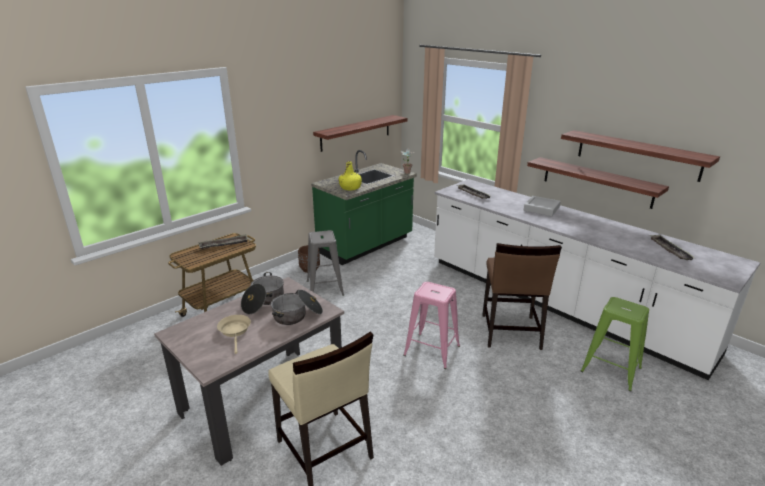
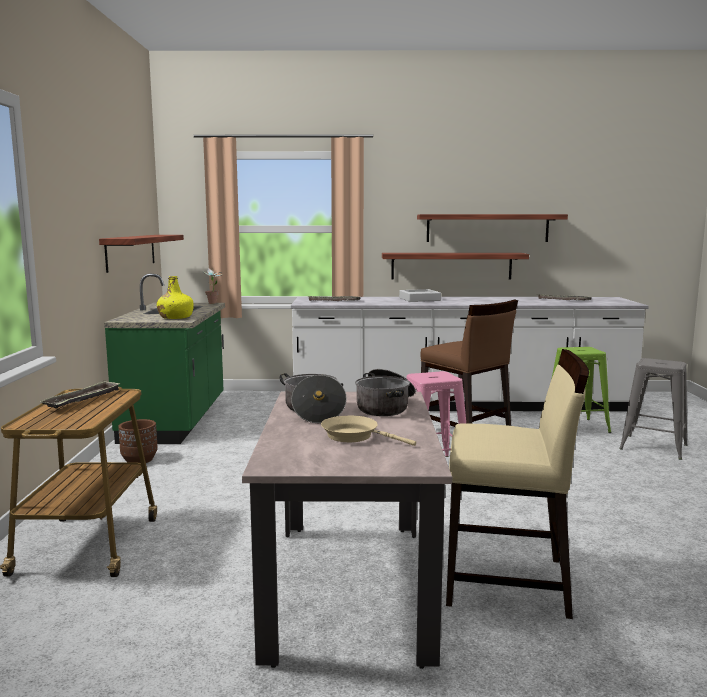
camera: 45 degrees left, 15 degrees down
grey stool [307,230,344,296] -> grey stool moved to [619,358,688,460]

